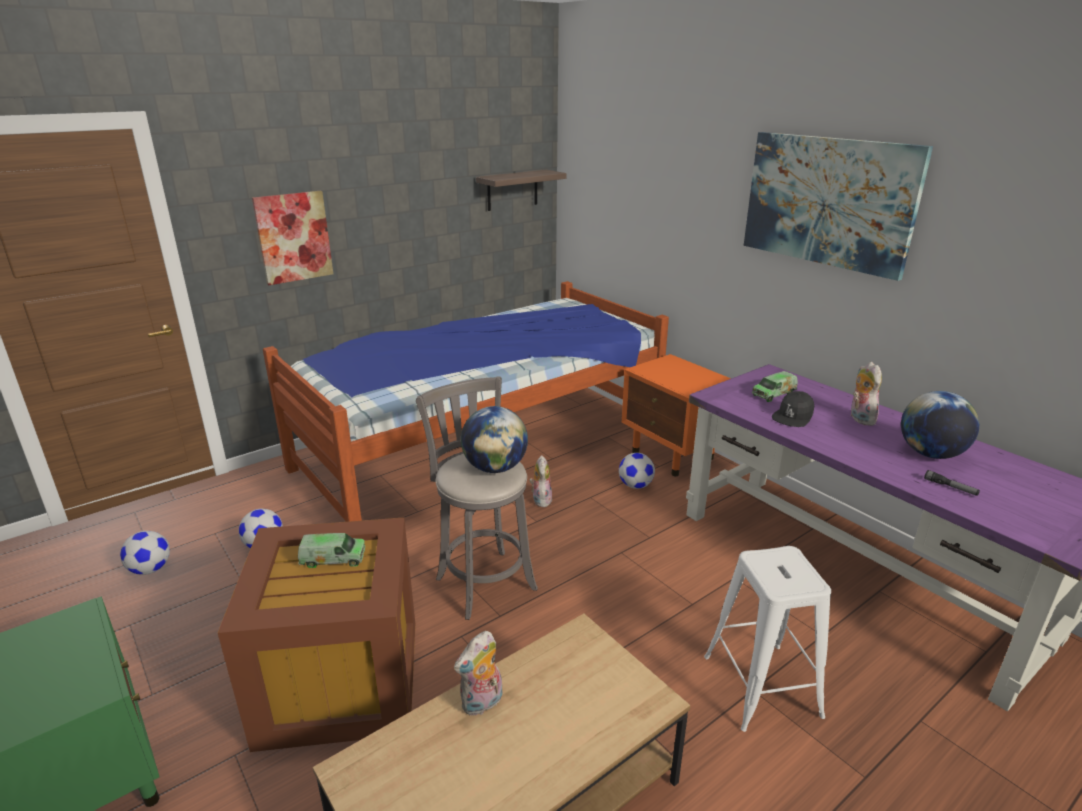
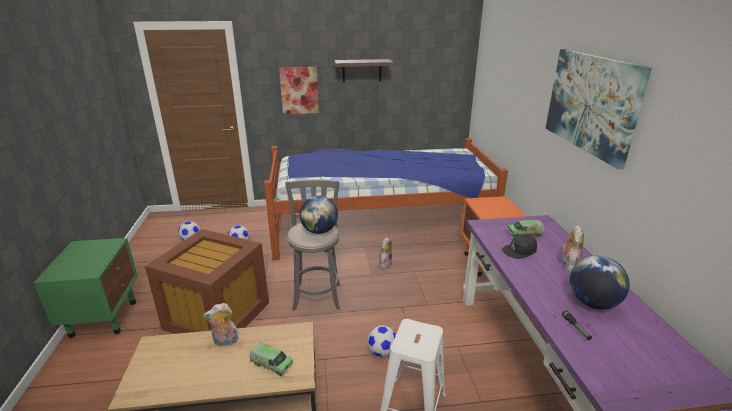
camera: 30 degrees right, 0 degrees up
toy truck [298,533,365,568] -> toy truck moved to [250,342,293,376]
shelf [476,170,567,211] -> shelf moved to [334,59,393,82]
football [619,453,655,489] -> football moved to [367,325,396,357]

